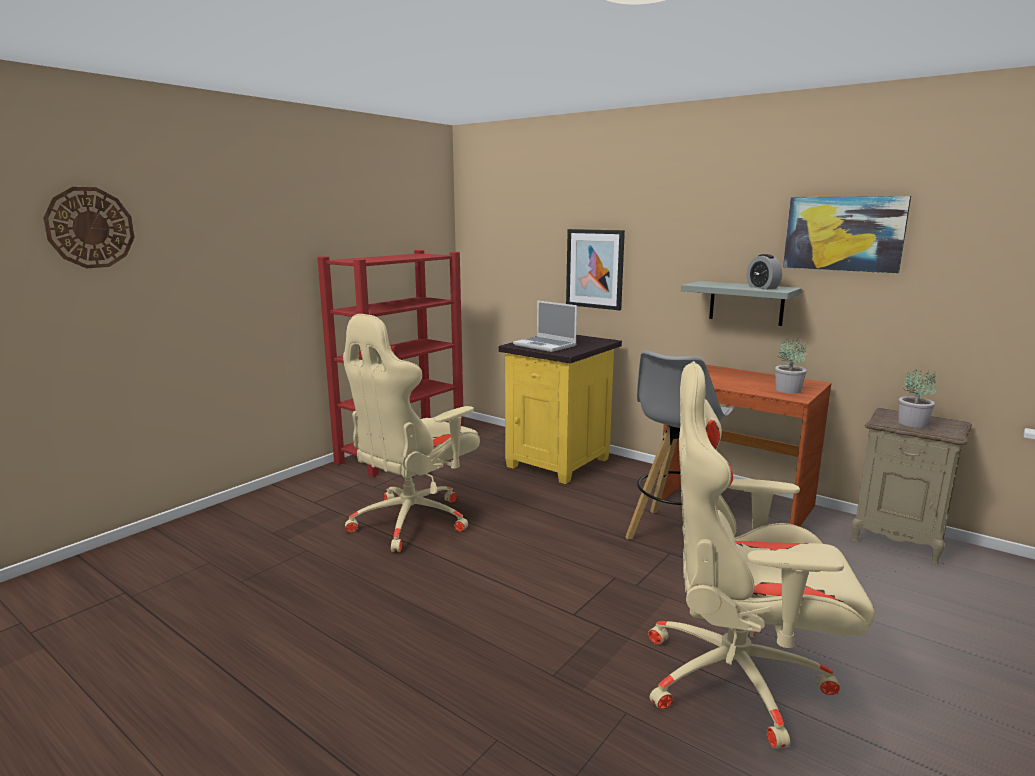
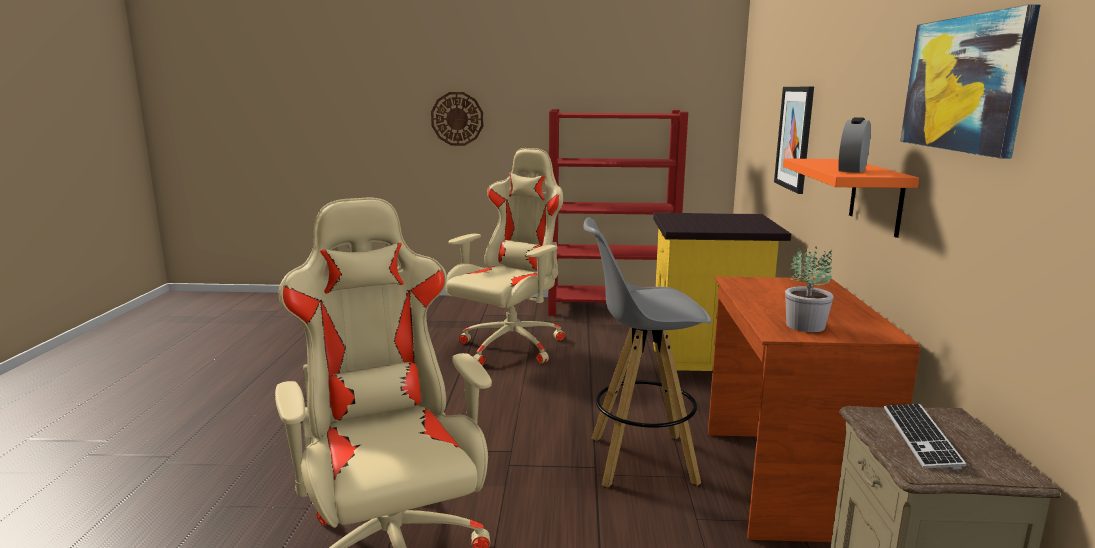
camera: 55 degrees right, 0 degrees up
wall clock [43,187,135,268] -> wall clock moved to [431,92,483,146]
beige office chair [343,314,480,552] -> beige office chair turned 120 degrees clockwise [445,148,565,365]
laptop [513,301,577,352] -> none
grey shelf [681,281,802,326] -> orange shelf [783,158,919,238]
potted plant [898,369,936,428] -> keyboard [884,404,966,470]

